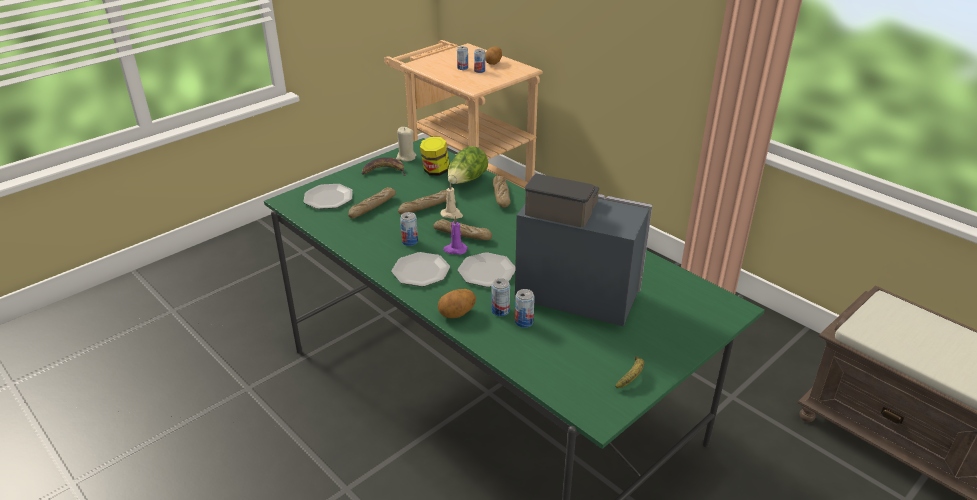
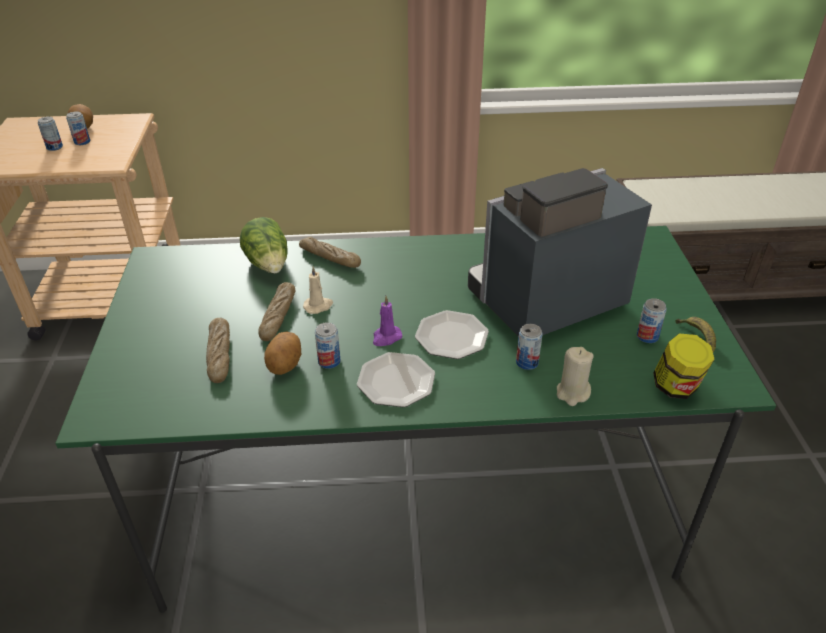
camera: 50 degrees left, 5 degrees up
plate [303,184,353,209] -> none
banana [362,157,406,176] -> none
beige candle [396,127,416,161] -> beige candle moved to [557,347,594,406]
jar [420,137,450,176] -> jar moved to [653,334,715,399]
bread [433,219,492,240] -> none
potato [438,289,476,318] -> potato moved to [264,331,301,375]
can [515,289,535,328] -> can moved to [637,298,667,343]

